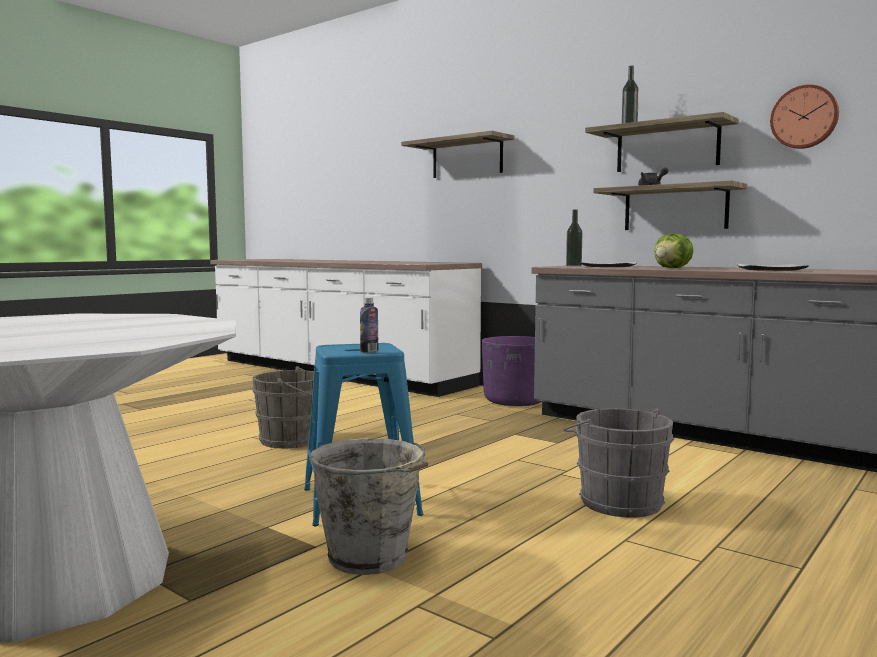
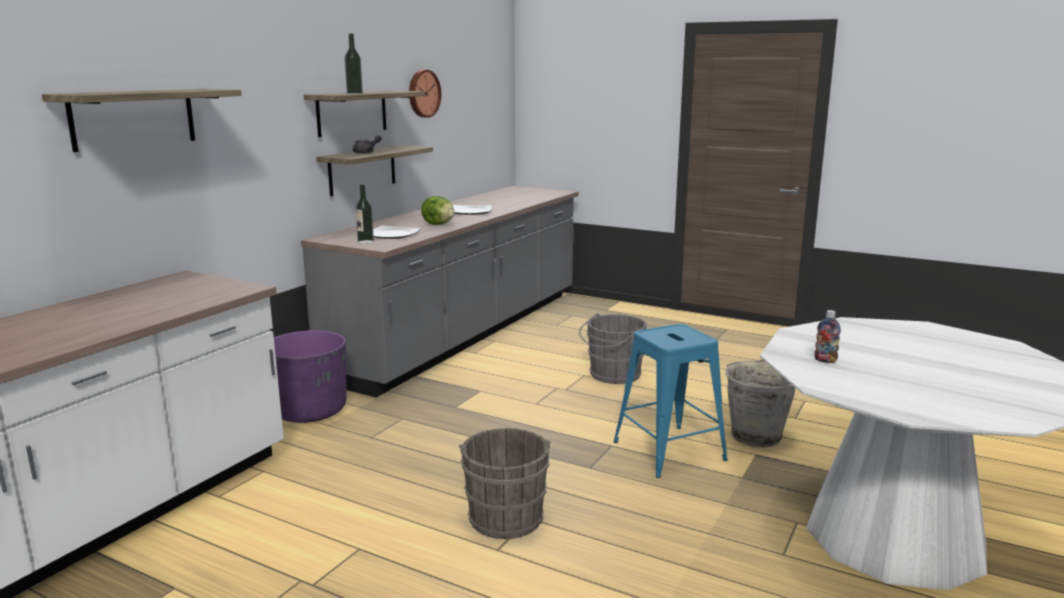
camera: 100 degrees left, 10 degrees up
bottle [360,297,378,353] -> bottle moved to [814,310,841,363]

